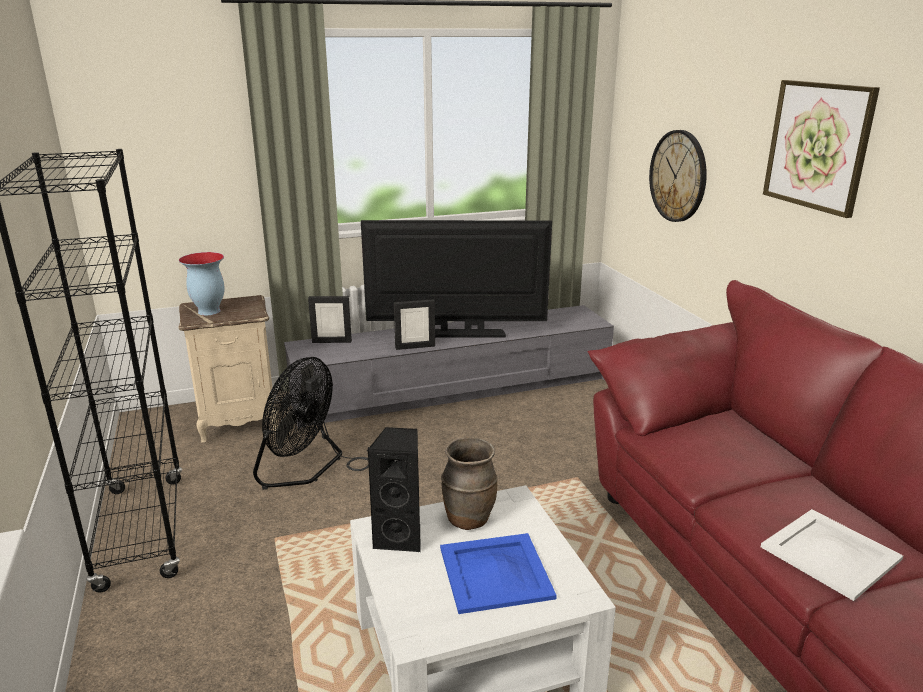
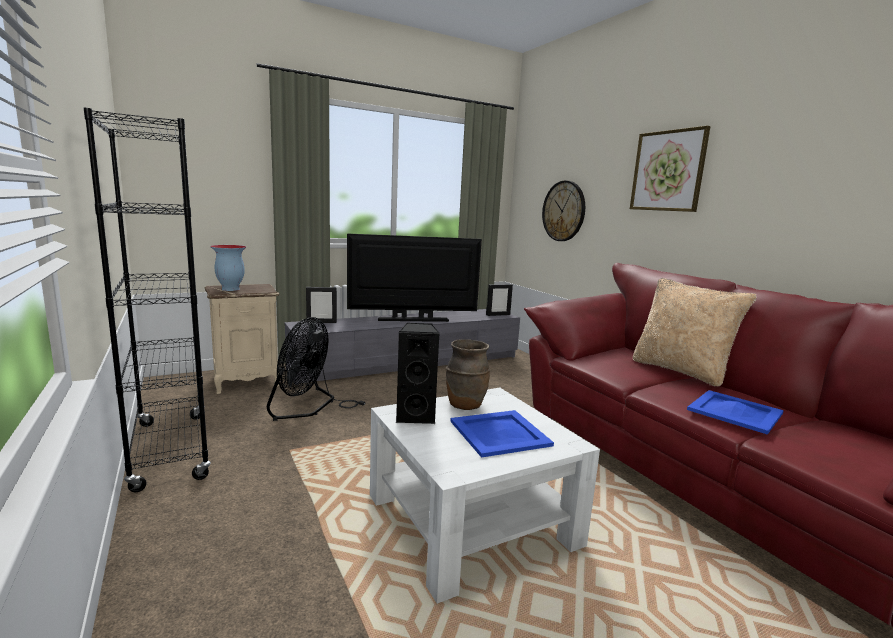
camera: 10 degrees left, 10 degrees down
picture frame [394,299,435,350] -> picture frame moved to [486,284,513,316]
white tray [761,509,903,601] -> blue tray [687,390,784,435]
none -> beige pillow [633,278,757,387]

